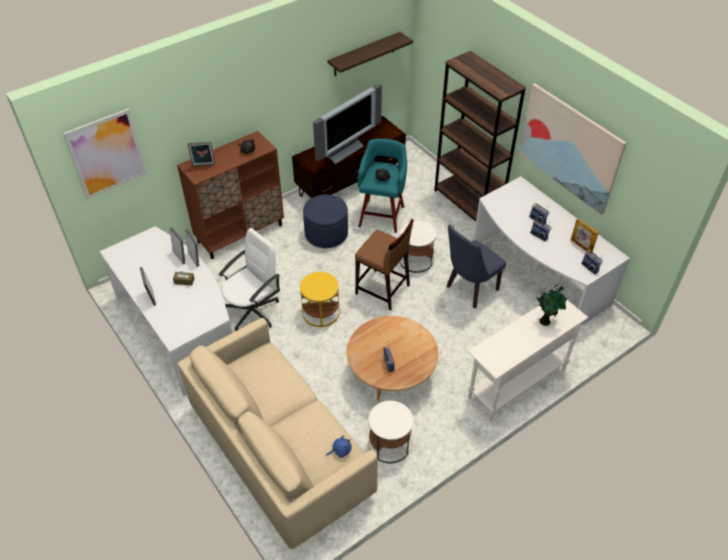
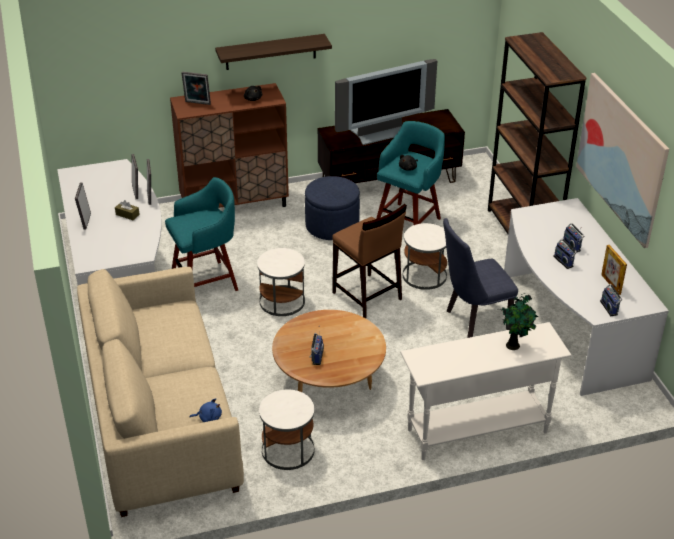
camera: 20 degrees right, 10 degrees down
picture [63,109,147,199] -> none
white office chair [219,228,280,331] -> turquoise stool [165,177,238,291]
yellow side table [300,272,339,327] -> white side table [257,248,305,316]
shelf [328,32,413,76] -> shelf moved to [215,34,332,70]

